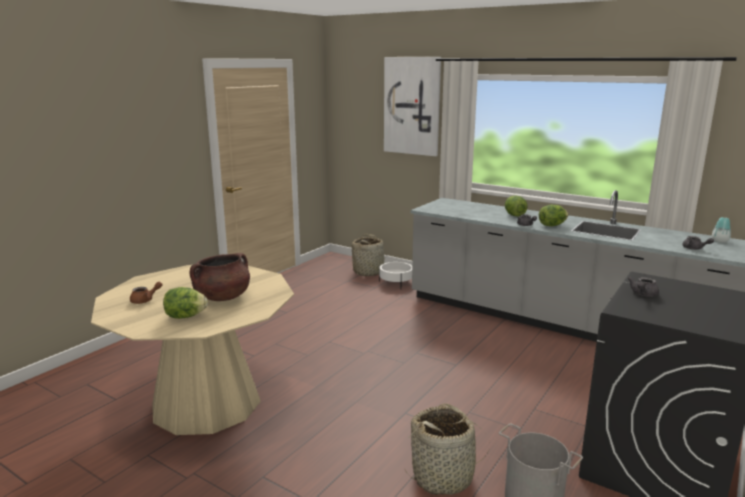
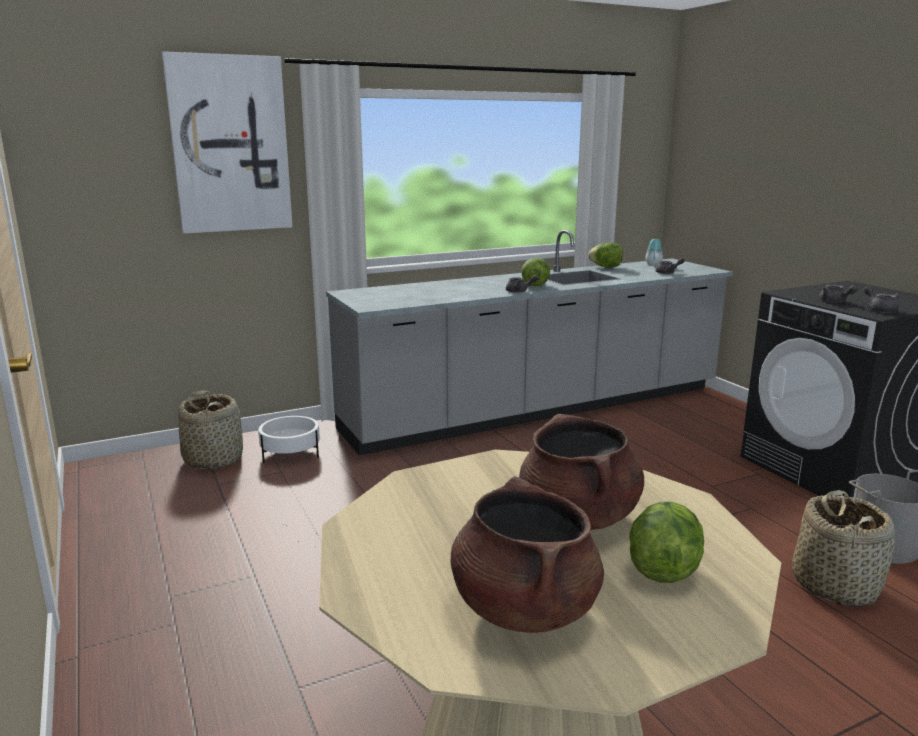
camera: 60 degrees left, 0 degrees up
brown teapot [130,282,162,304] -> brown cooking pot [451,476,604,633]
lettuce [505,195,528,216] -> lettuce moved to [588,242,623,268]
none -> grey teapot [864,286,899,313]

